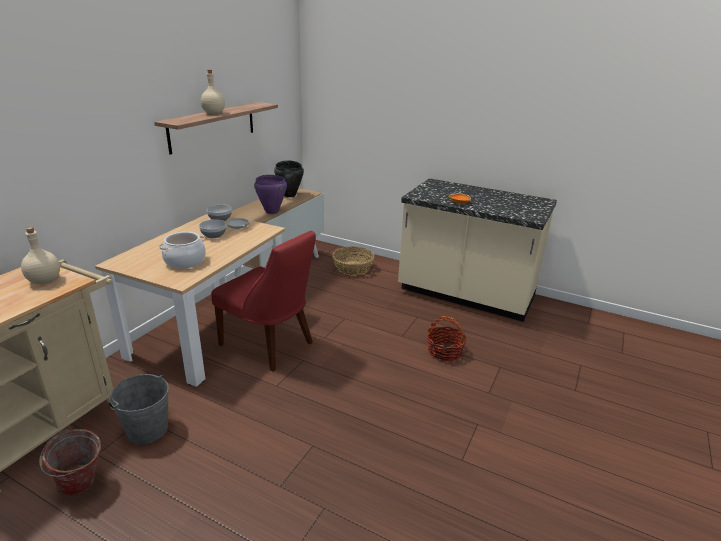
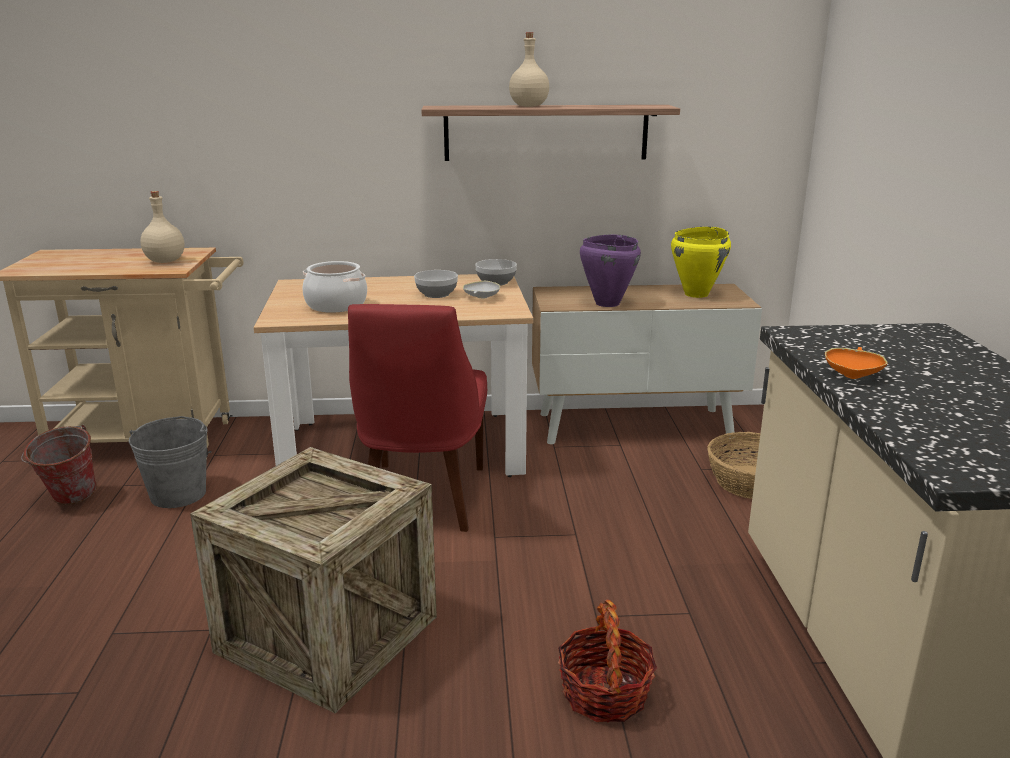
camera: 60 degrees right, 5 degrees down
black cooking pot [274,160,304,197] -> yellow cooking pot [671,227,731,298]
none -> crate [190,447,437,713]

